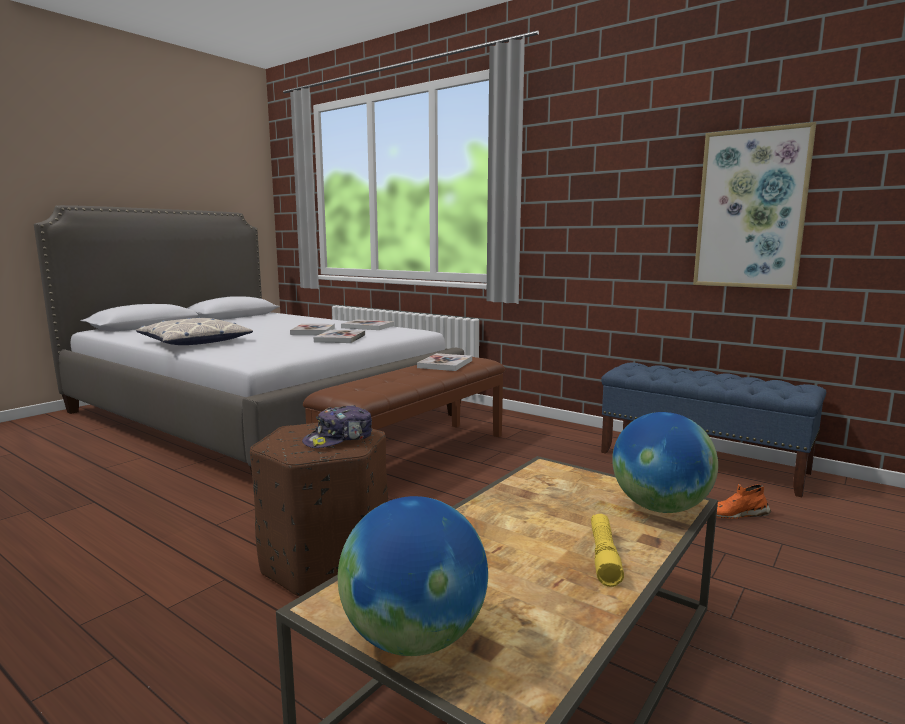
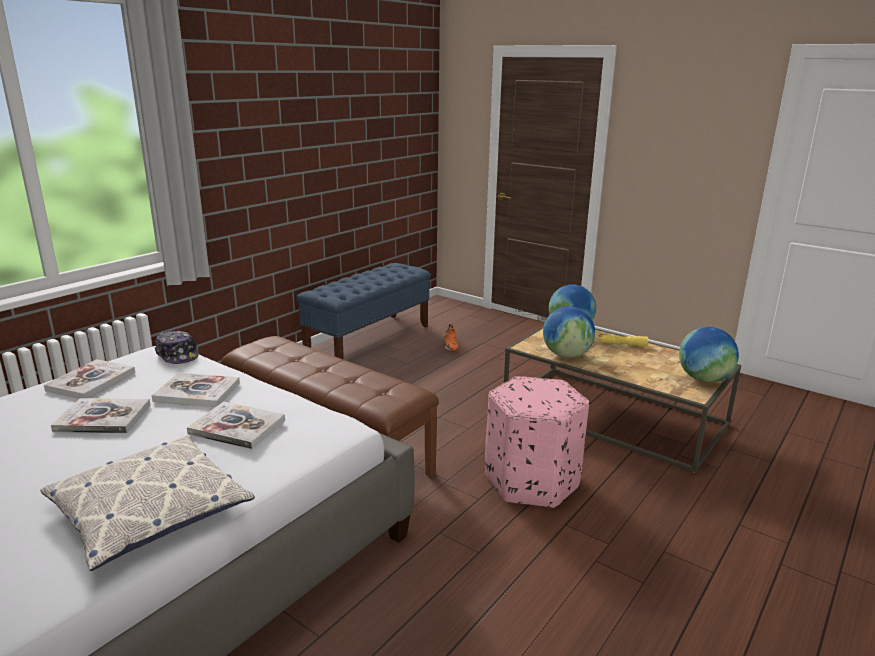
camera: 90 degrees left, 10 degrees up
brown ottoman [250,423,388,597] -> pink ottoman [485,376,589,508]
cap [302,405,372,448] -> cap moved to [155,330,199,364]
book [417,353,472,371] -> book moved to [187,402,285,449]
picture [693,122,816,289] -> none
none -> globe [543,306,595,358]

